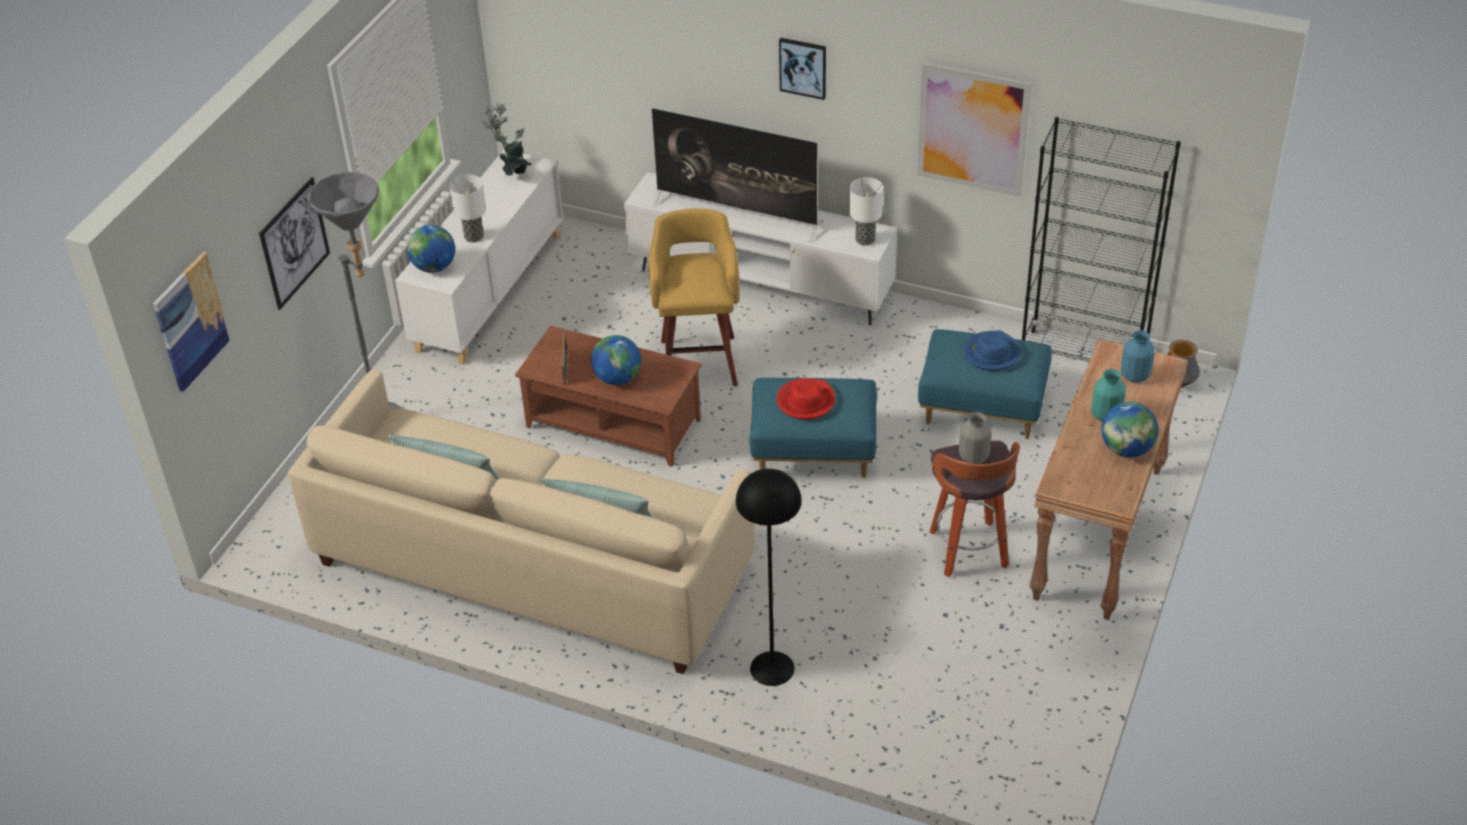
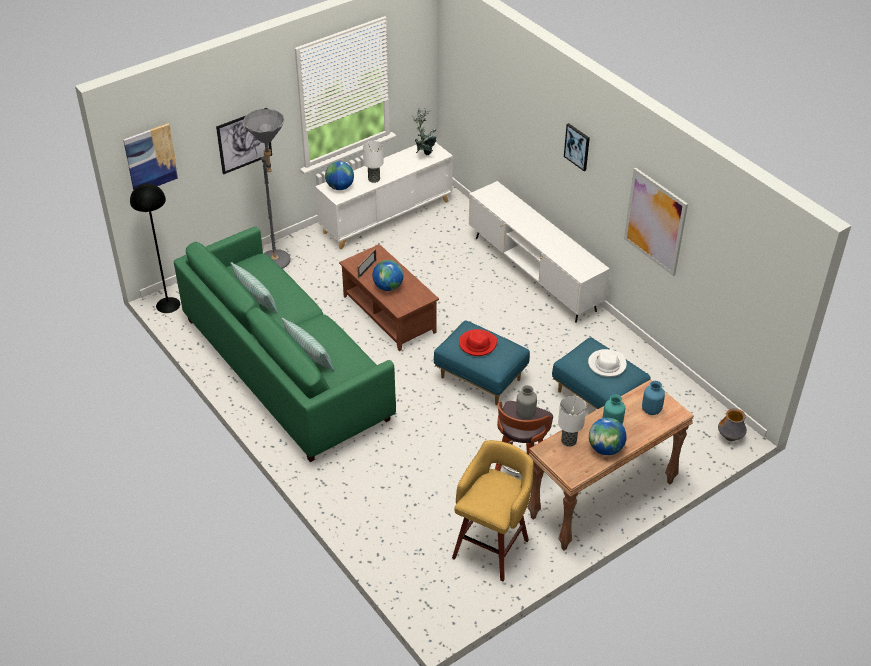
camera: 30 degrees right, 0 degrees up
beige sofa [288,370,755,674] -> green sofa [174,227,396,462]
yellow stool [649,208,739,386] -> yellow stool moved to [452,440,533,581]
television [652,108,824,242] -> none
black floor lamp [736,468,802,686] -> black floor lamp moved to [130,183,180,313]
table lamp [850,177,883,246] -> table lamp moved to [558,396,586,447]
blue hat [963,331,1021,371] -> white hat [588,349,627,377]
black bookcase [1022,117,1181,362] -> none

